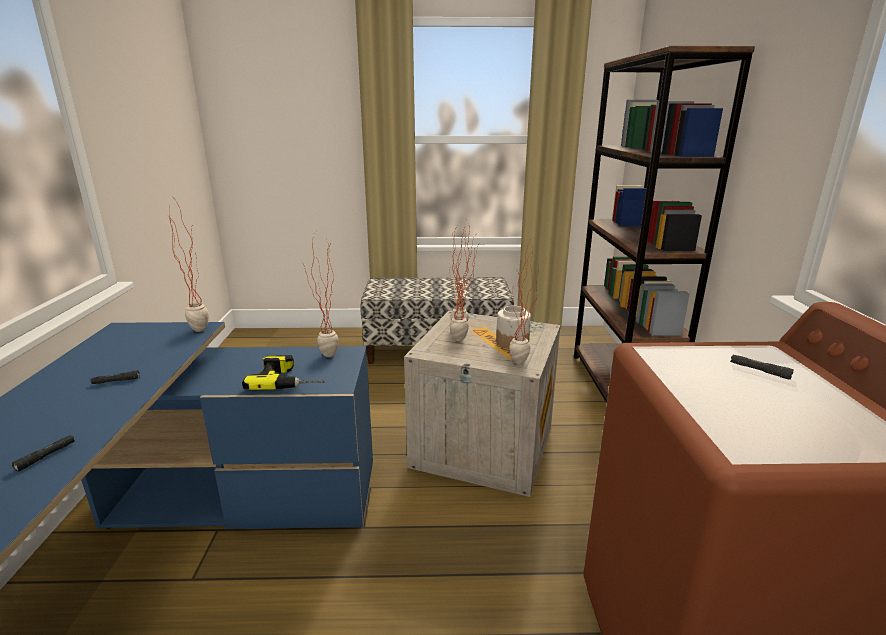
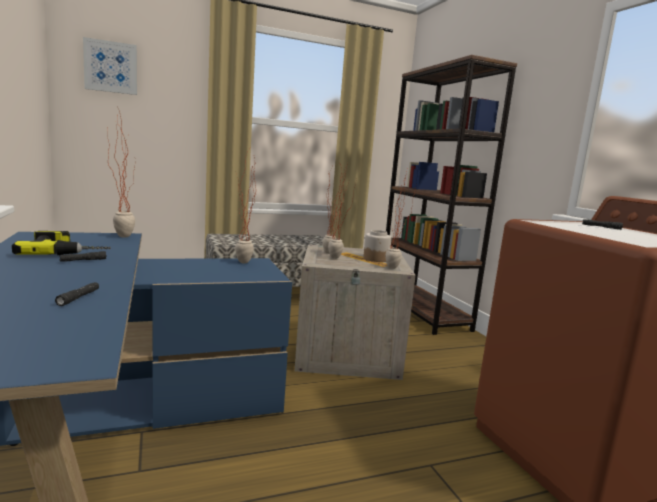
camera: 20 degrees left, 10 degrees down
power drill [242,355,325,390] -> power drill moved to [12,231,111,255]
none -> picture [83,37,137,95]

